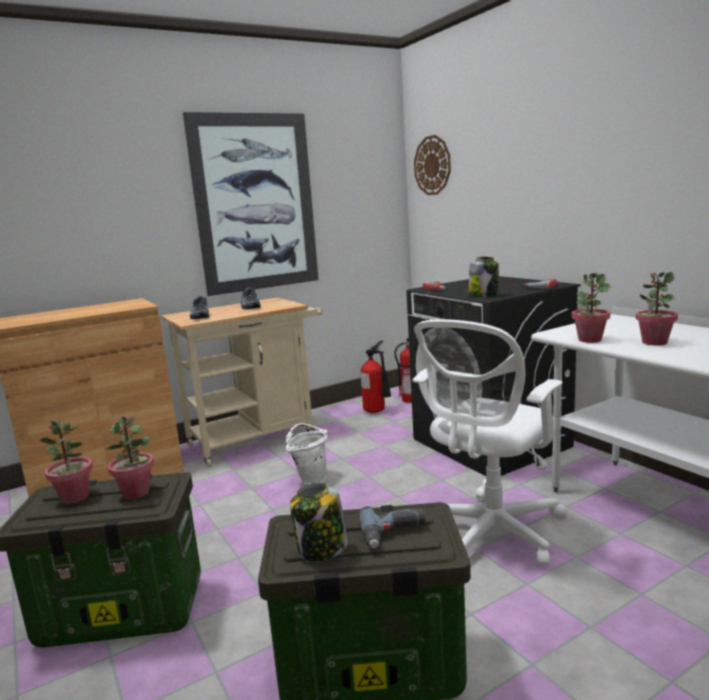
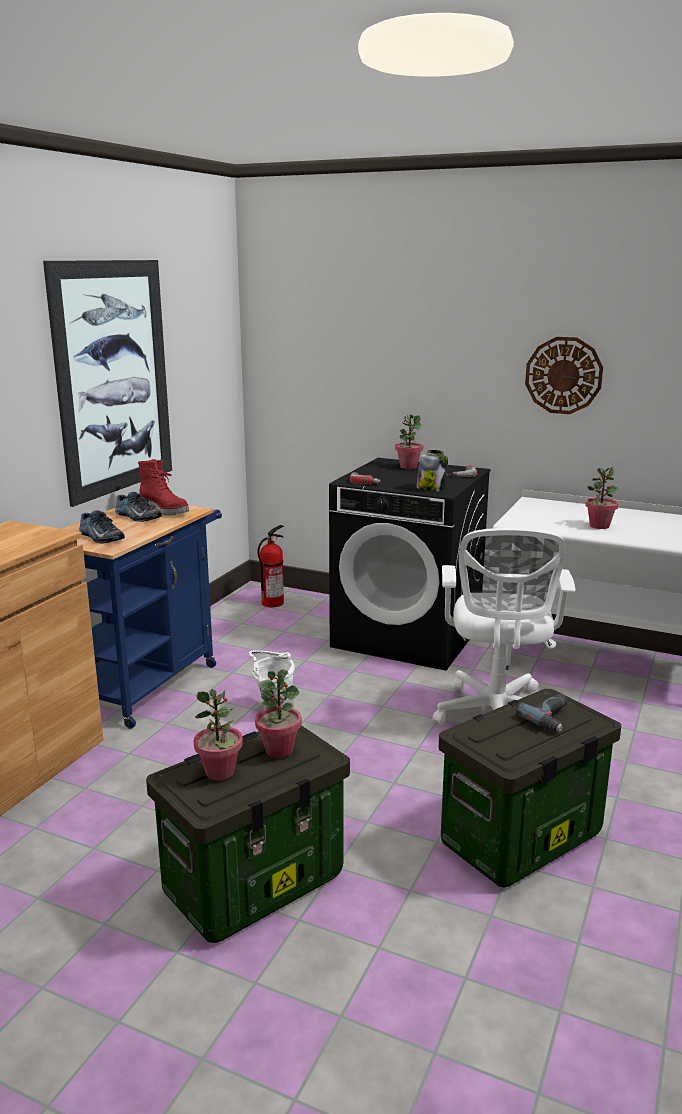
camera: 35 degrees left, 5 degrees up
beige cart [161,298,323,467] -> blue cart [62,505,222,729]
jar [290,482,348,562] -> none
fire extinguisher [361,341,391,413] -> none
wall clock [414,135,451,195] -> wall clock moved to [525,337,603,414]
potted plant [572,273,611,343] -> potted plant moved to [395,414,423,469]
none -> red boot [138,459,189,516]

